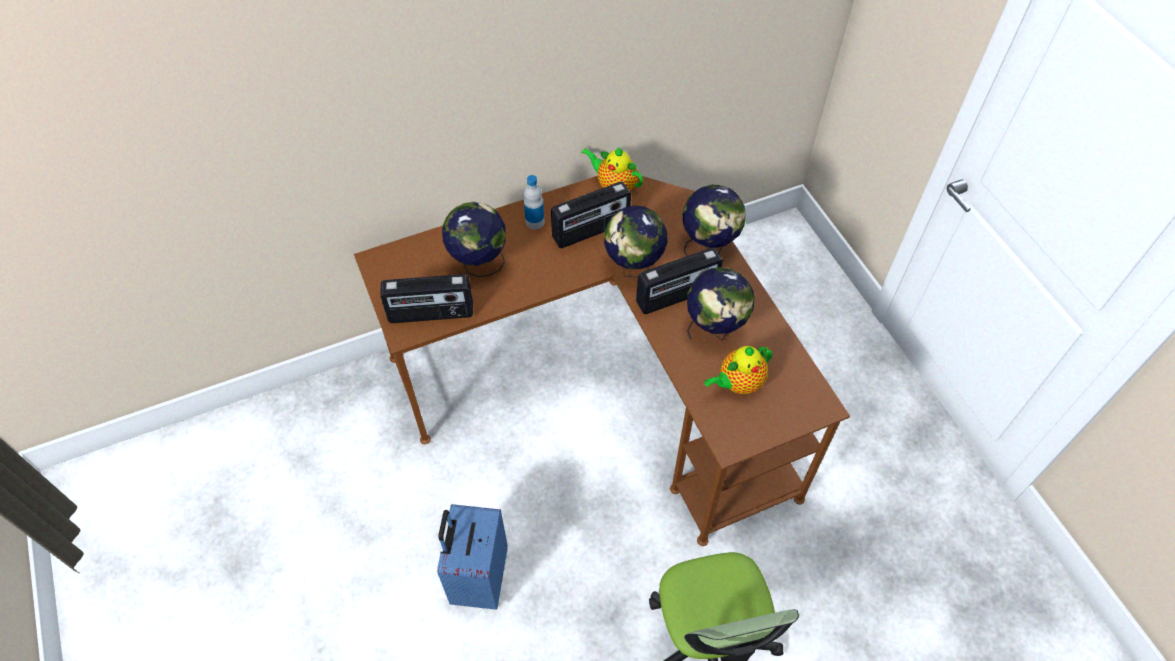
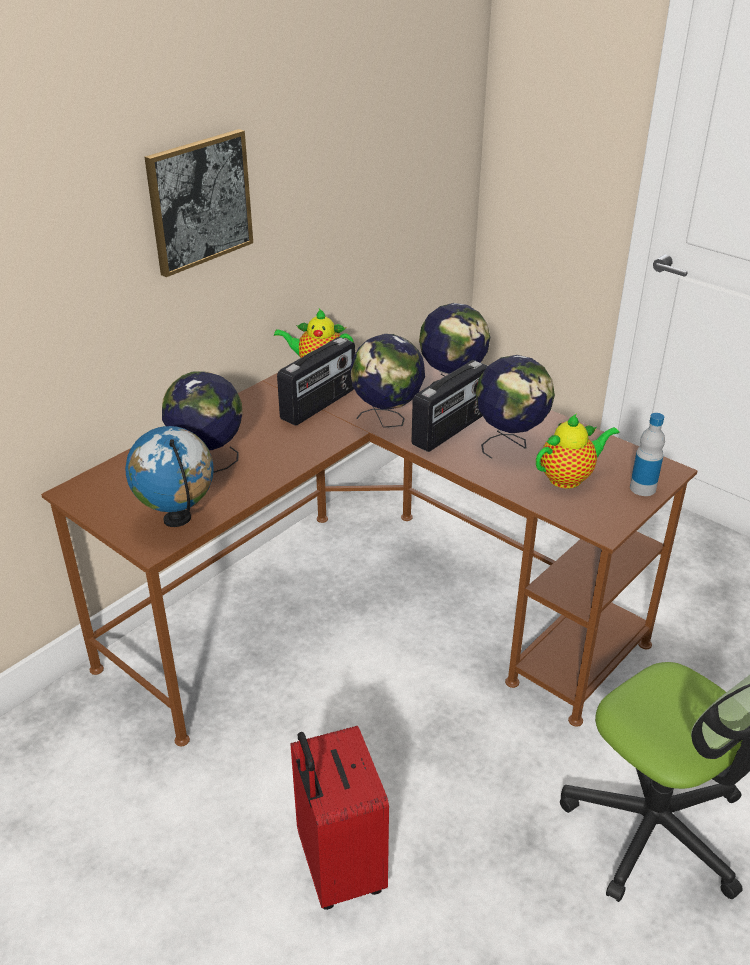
camera: 25 degrees left, 20 degrees down
radio [380,274,473,323] -> globe [125,426,214,527]
blue suitcase [437,504,508,610] -> red suitcase [290,726,389,910]
bottle [524,175,545,230] -> bottle moved to [630,413,665,496]
teapot [704,346,773,394] -> teapot turned 150 degrees counterclockwise [536,414,619,489]
none -> picture [144,129,253,277]

